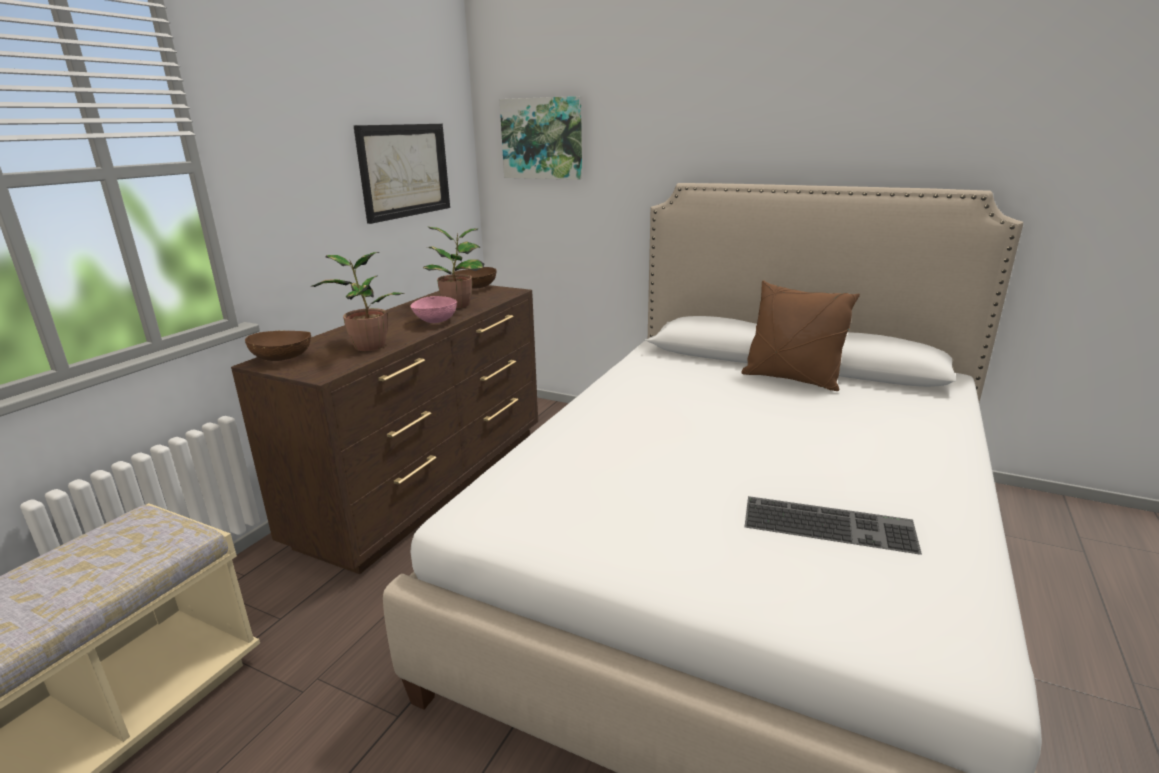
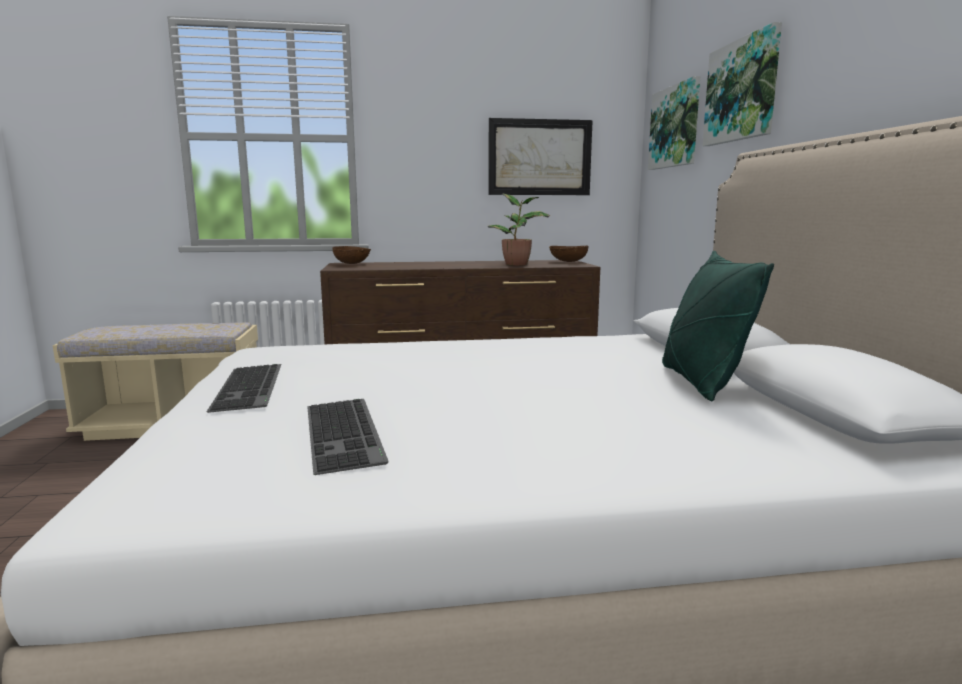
camera: 55 degrees right, 10 degrees down
potted plant [310,252,404,351] -> none
pink bowl [410,296,457,323] -> none
brown pillow [741,281,860,391] -> green pillow [662,251,774,401]
none -> keyboard [207,364,282,413]
none -> picture [702,22,782,146]

